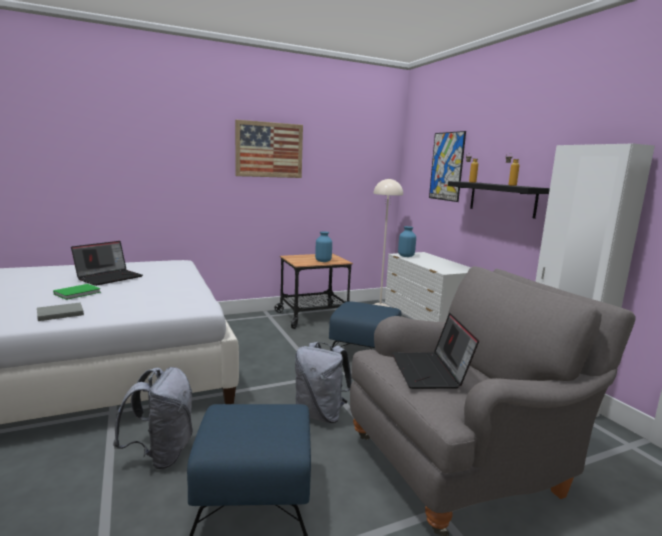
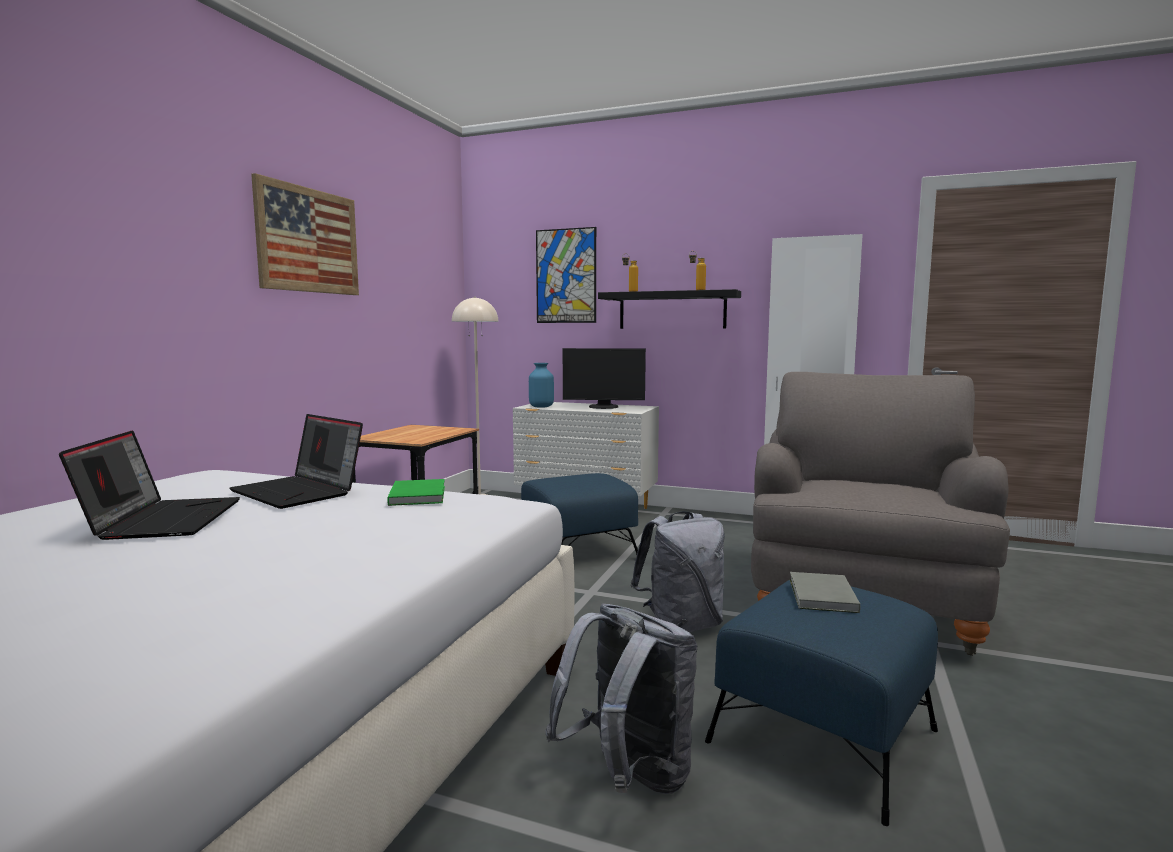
camera: 45 degrees left, 5 degrees down
grey book [37,302,84,321] -> grey book moved to [790,572,860,613]
green book [53,284,101,300] -> green book moved to [387,479,445,506]
blue vase [315,231,332,262] -> none
laptop [392,313,479,389] -> laptop moved to [229,414,363,509]
none -> monitor [563,348,646,409]

